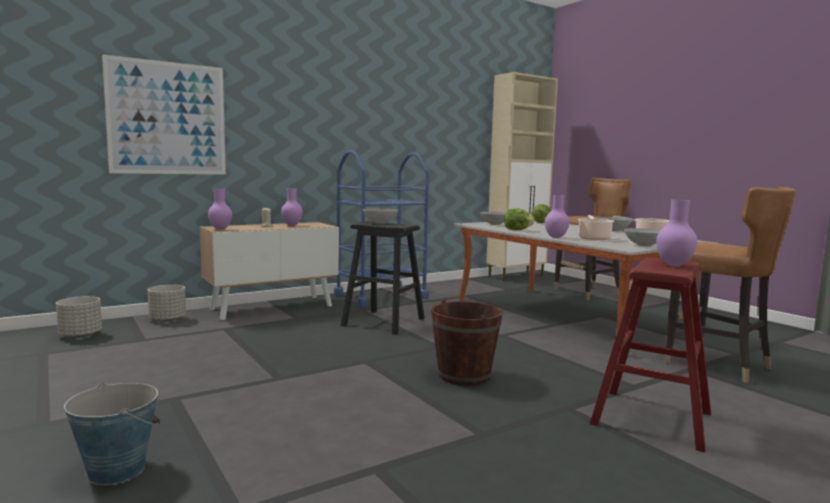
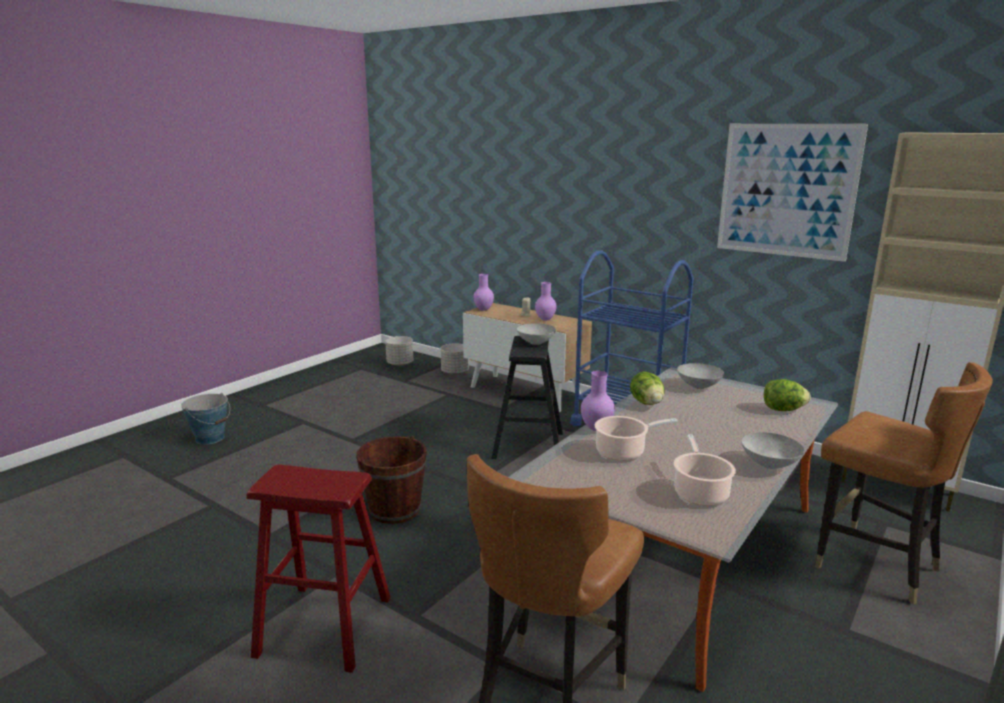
camera: 70 degrees right, 10 degrees up
picture [102,54,226,175] -> picture moved to [717,124,868,262]
grey bowl [624,228,661,247] -> none
purple vase [656,199,697,266] -> none

